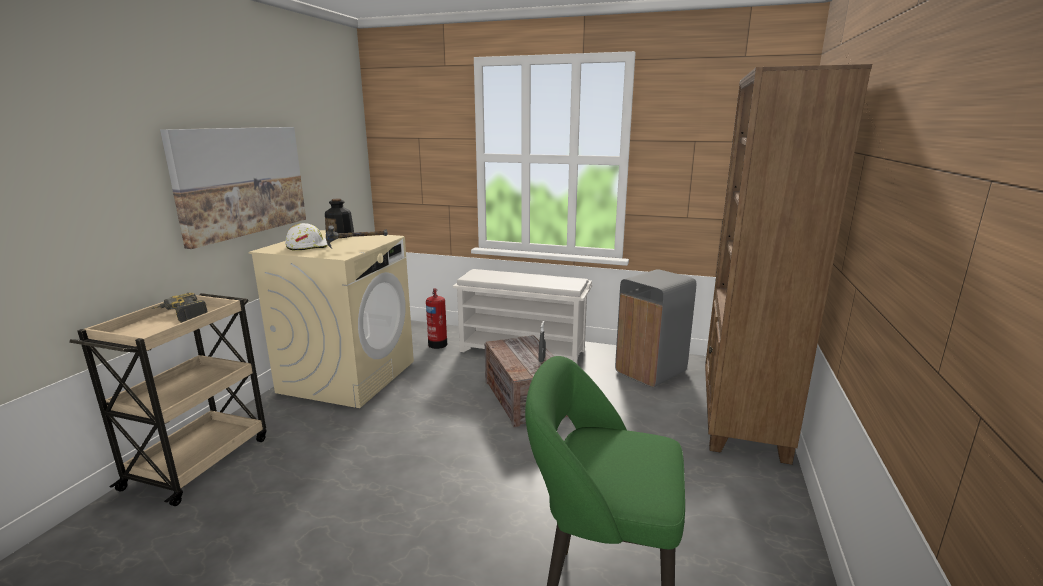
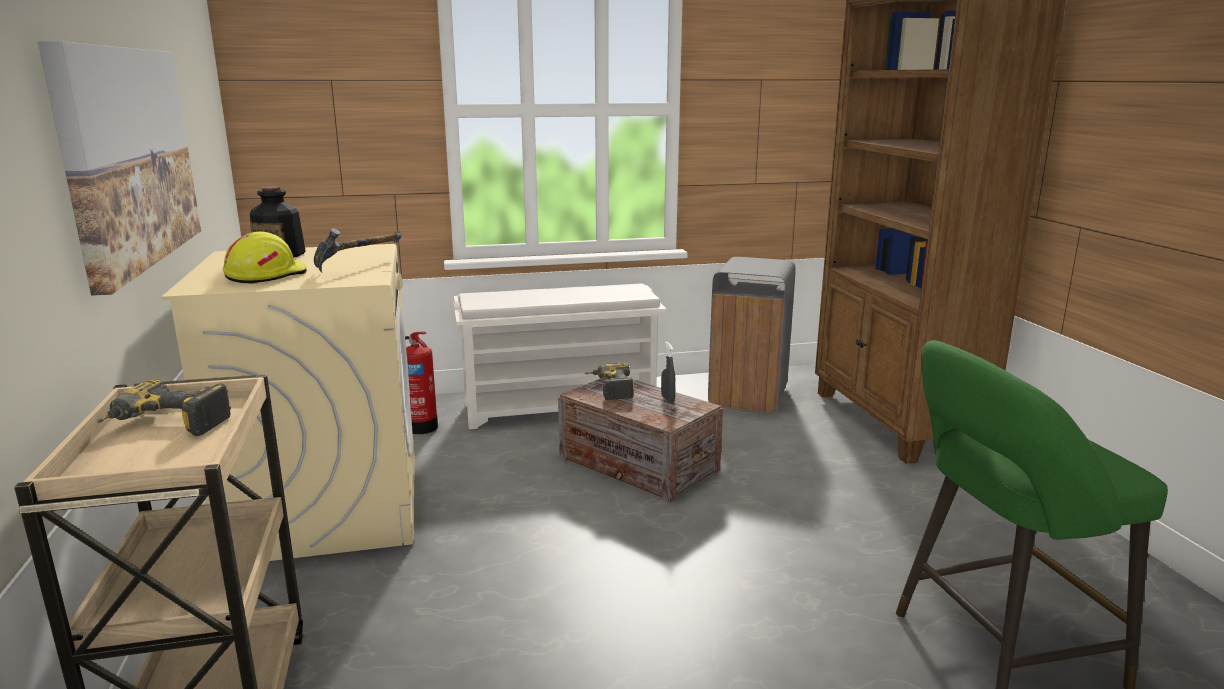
camera: 30 degrees left, 0 degrees up
white hard hat [285,223,328,251] -> yellow hard hat [223,232,307,284]
none -> power drill [585,363,634,400]

